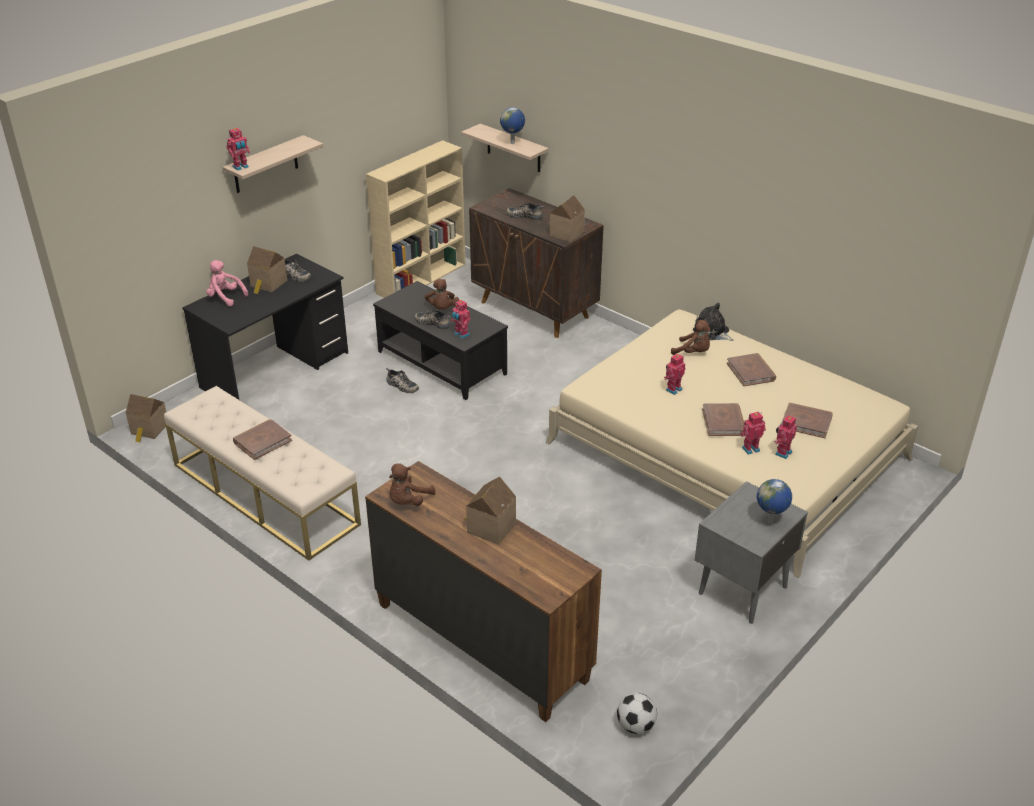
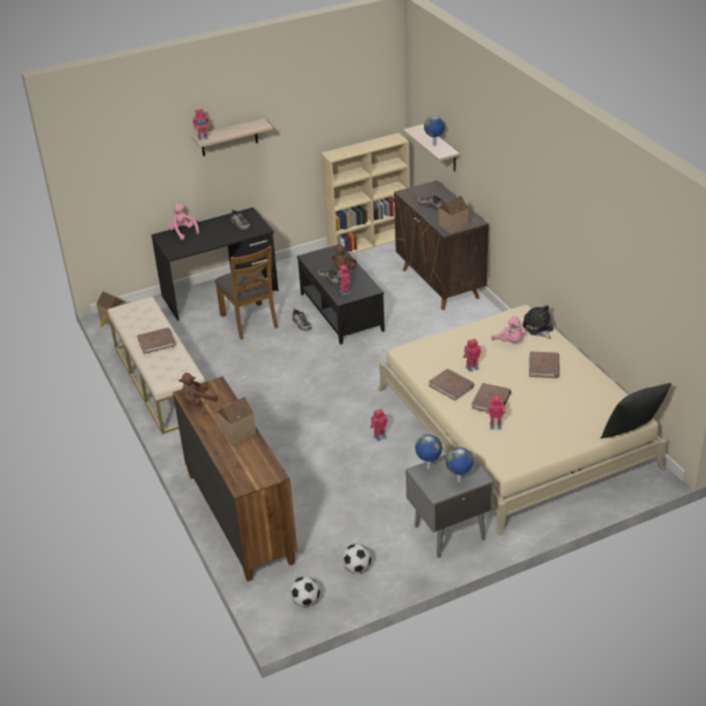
camera: 25 degrees right, 0 degrees up
toy house [247,246,287,294] -> none
brown plush toy [671,320,710,355] -> pink plush toy [491,316,526,343]
toy robot [775,415,797,459] -> toy robot moved to [370,409,388,441]
brown book [782,403,833,438] -> brown book moved to [429,369,474,401]
none -> brown chair [215,246,278,340]
none -> football [342,544,371,573]
none -> globe [415,434,442,469]
none -> black pillow [600,383,672,439]

